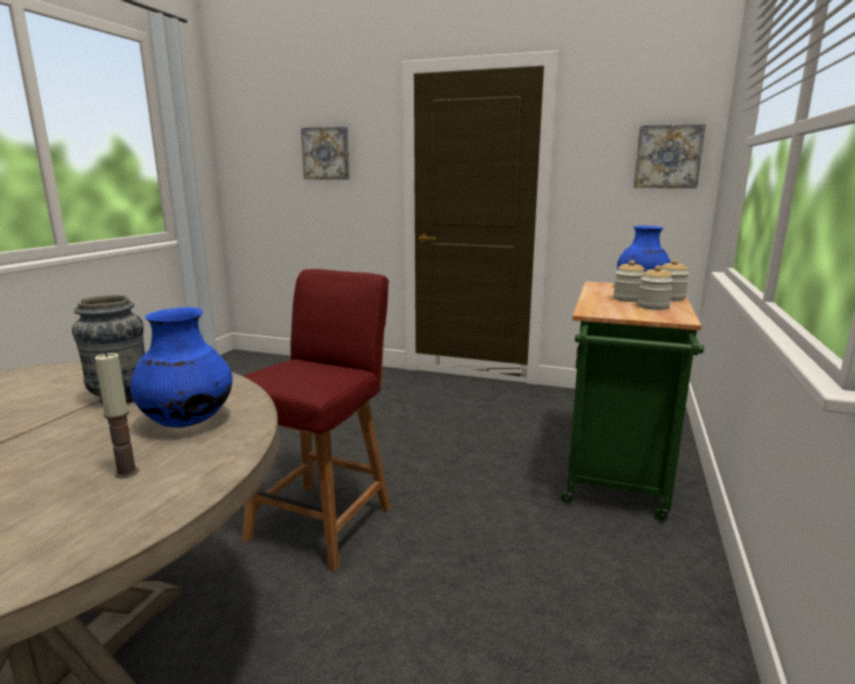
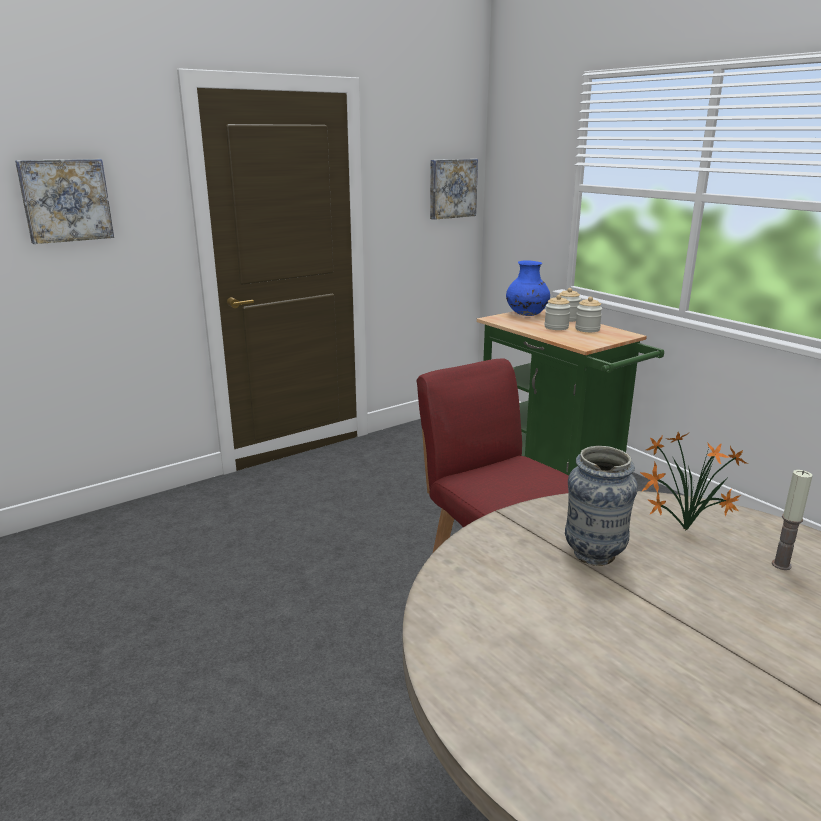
camera: 55 degrees left, 5 degrees up
blue vase [130,307,233,428] -> potted plant [640,432,749,531]

